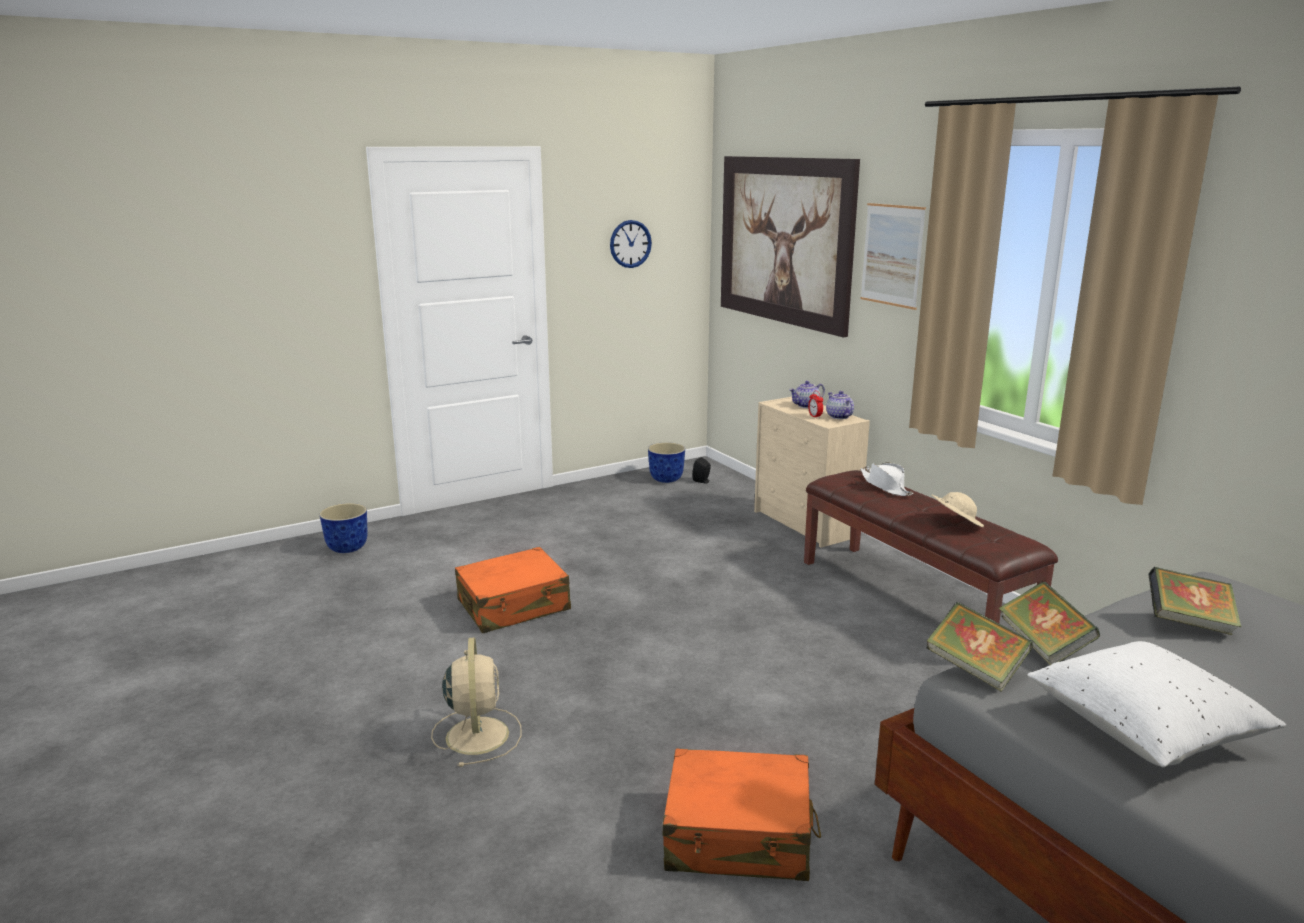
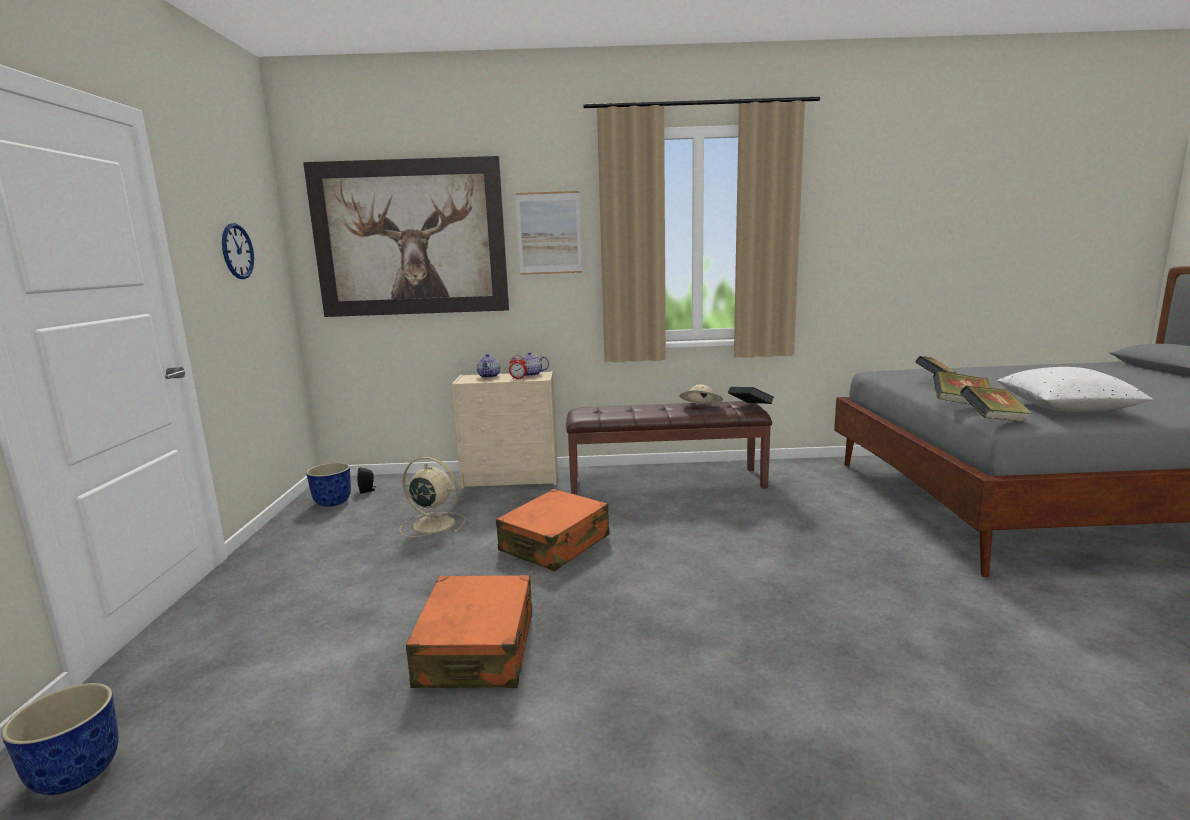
camera: 60 degrees left, 5 degrees down
beige fan [431,637,522,767] -> beige fan moved to [400,457,466,537]
orange suitcase [662,749,821,881] -> orange suitcase moved to [496,489,609,571]
white hat [860,463,913,496] -> none
none -> book [728,386,774,404]

